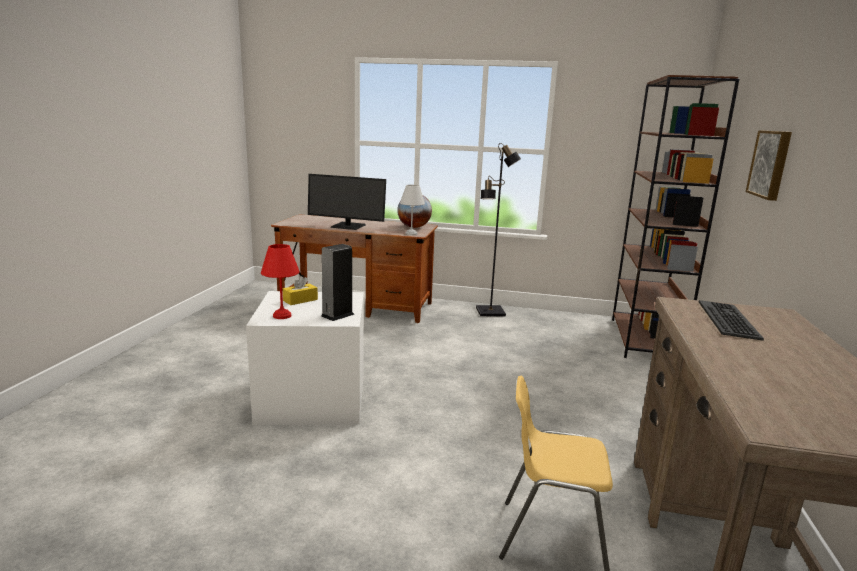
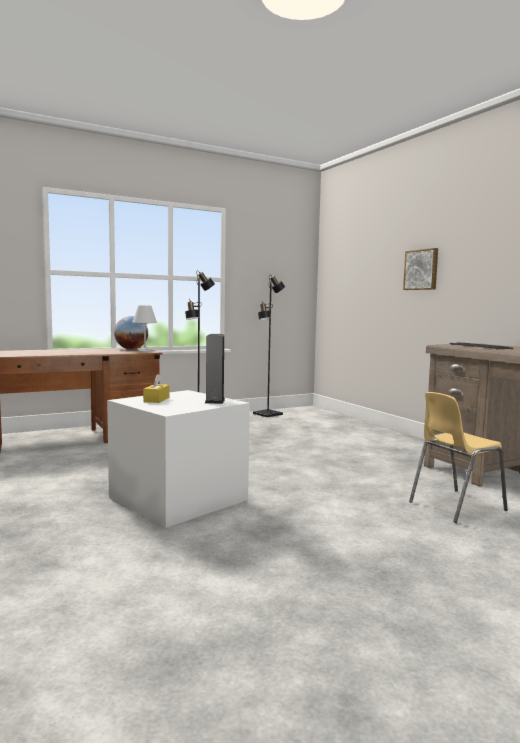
camera: 40 degrees left, 10 degrees down
red table lamp [261,244,300,319] -> none
monitor [308,174,386,230] -> none
brown bookcase [612,75,739,358] -> none
none -> black floor lamp [253,274,285,417]

